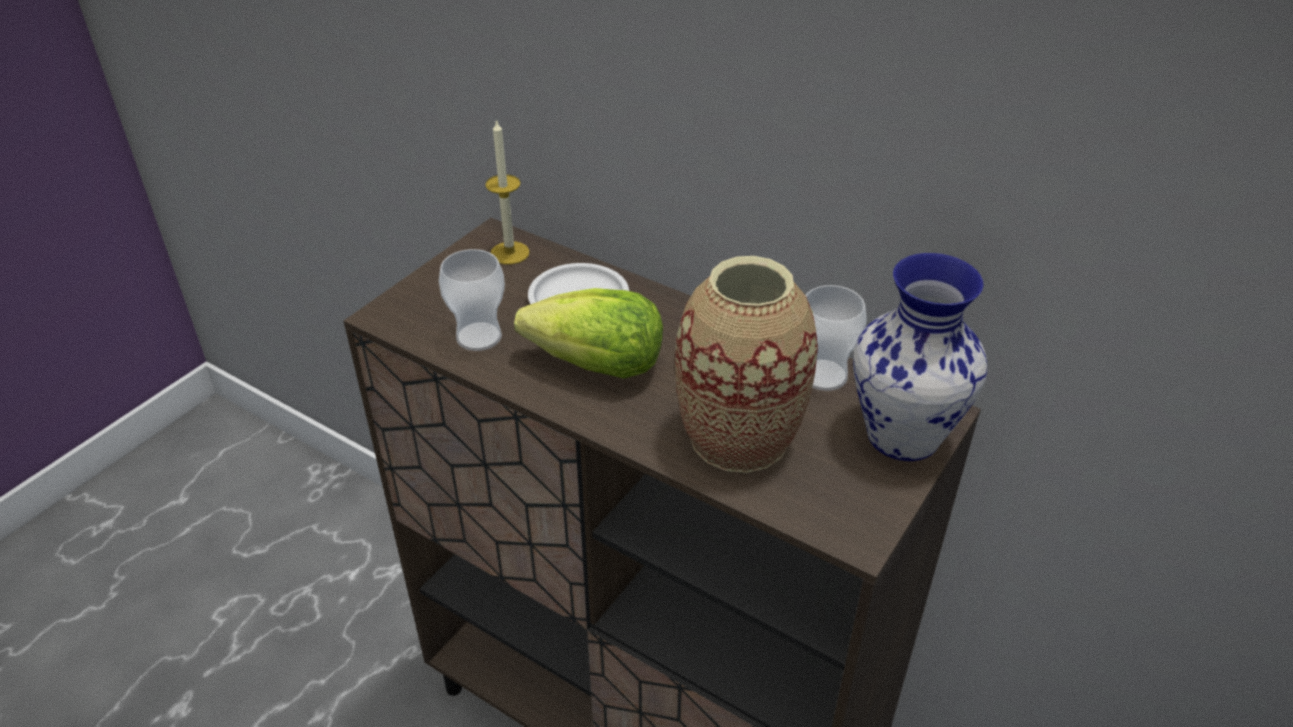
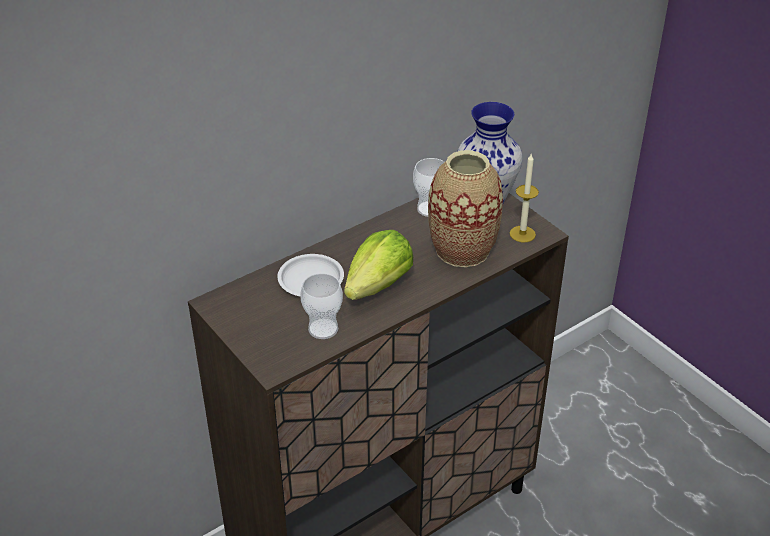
camera: 70 degrees left, 0 degrees up
candle [485,119,530,264] -> candle moved to [510,153,539,242]

